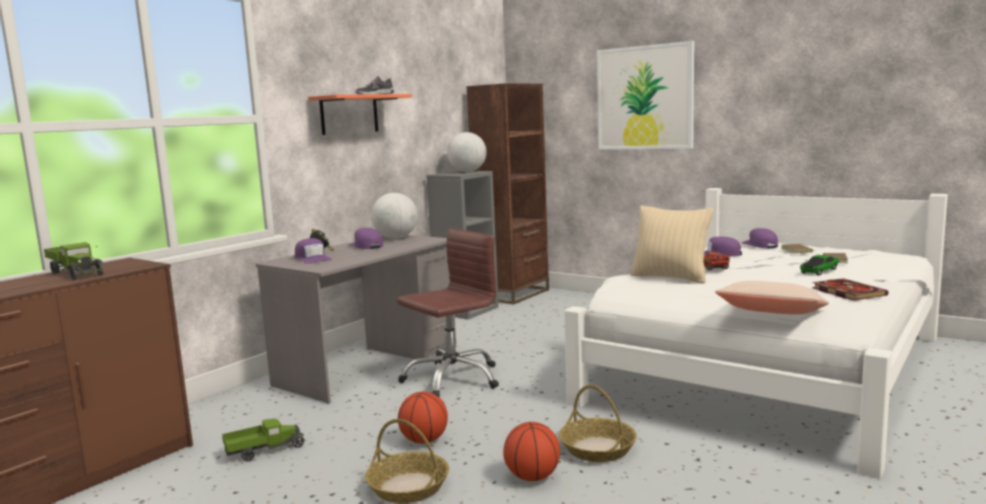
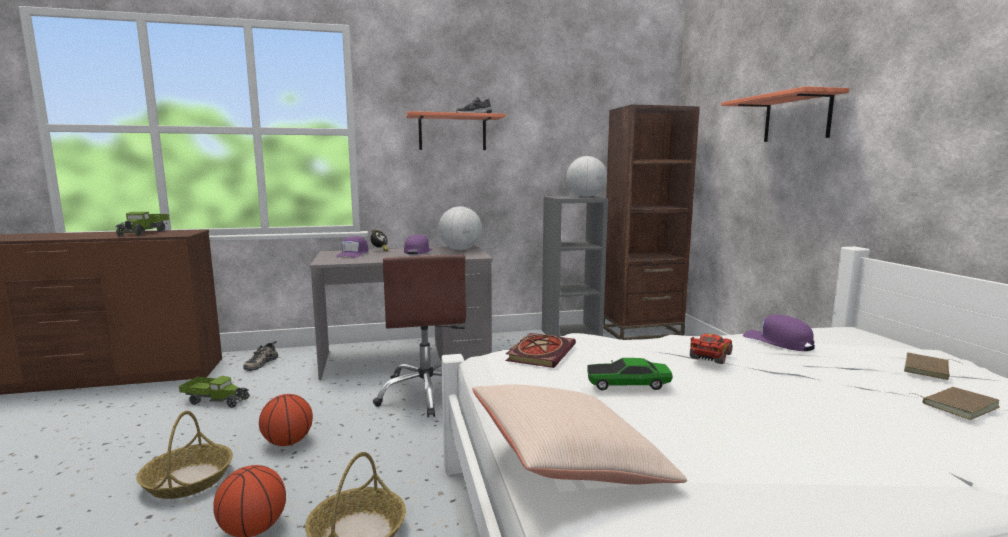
camera: 40 degrees right, 0 degrees up
brown office chair [397,229,499,397] -> brown office chair turned 75 degrees clockwise [373,255,466,417]
picture [597,41,694,149] -> shelf [721,86,849,142]
beige pillow [630,206,713,284] -> none
purple cap [741,228,778,248] -> none
toy car [800,255,839,276] -> toy car moved to [587,358,673,390]
book [812,278,888,301] -> book moved to [506,333,576,368]
none -> shoe [243,341,278,371]

